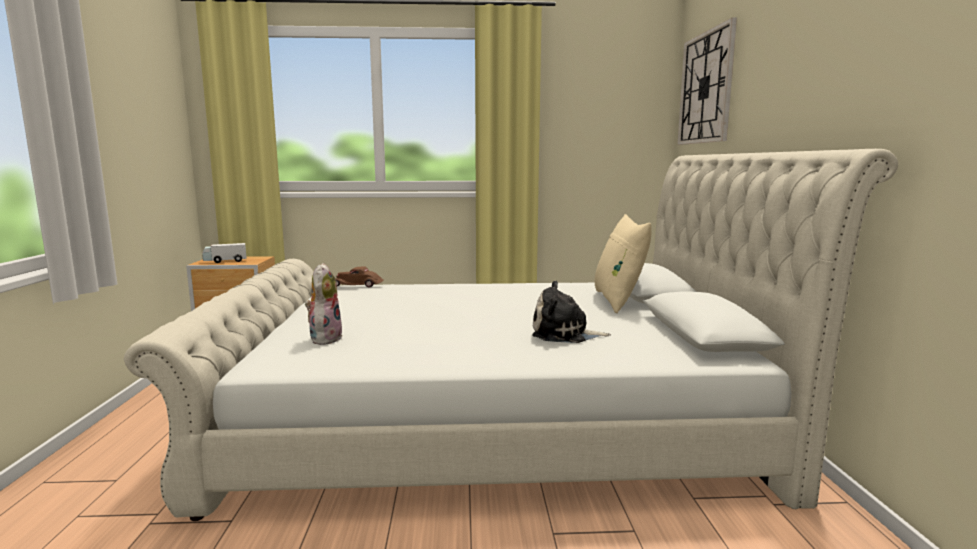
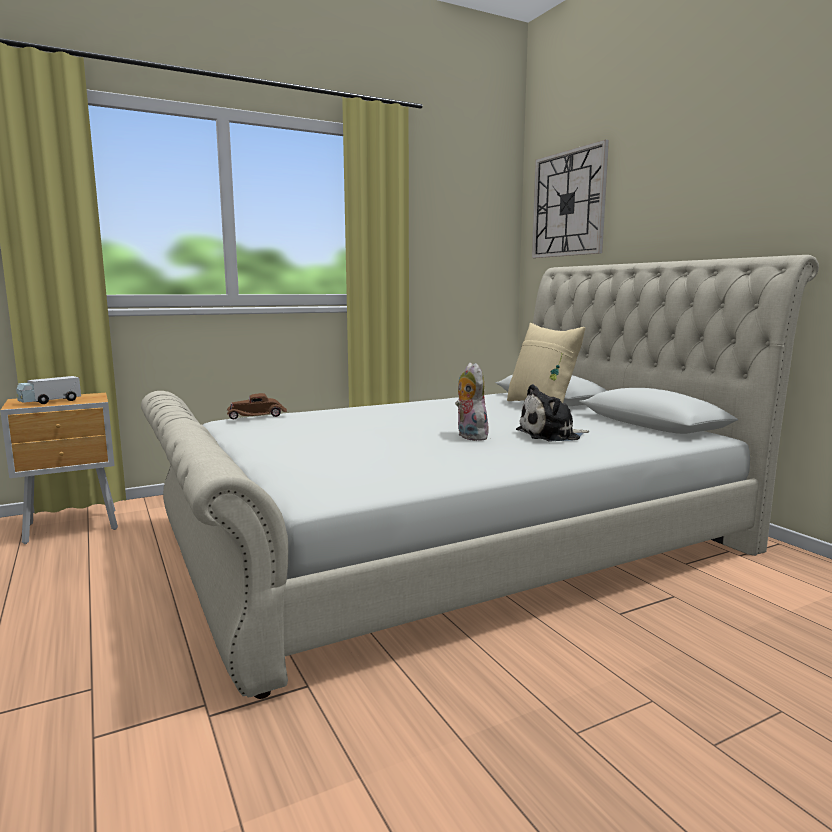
camera: 25 degrees left, 0 degrees up
plush toy [305,263,343,345] -> plush toy moved to [455,363,490,441]

